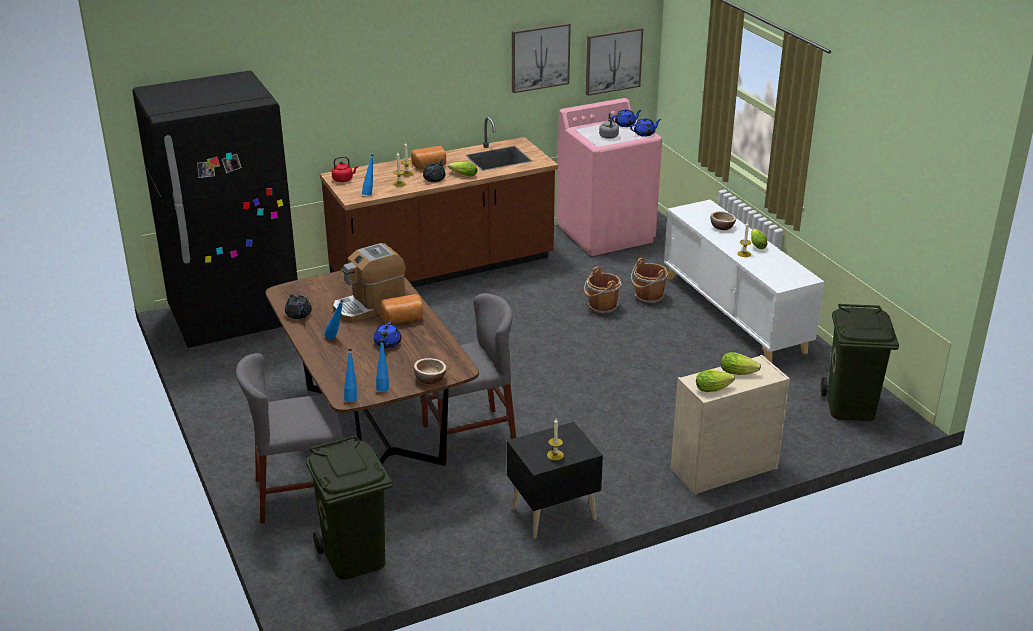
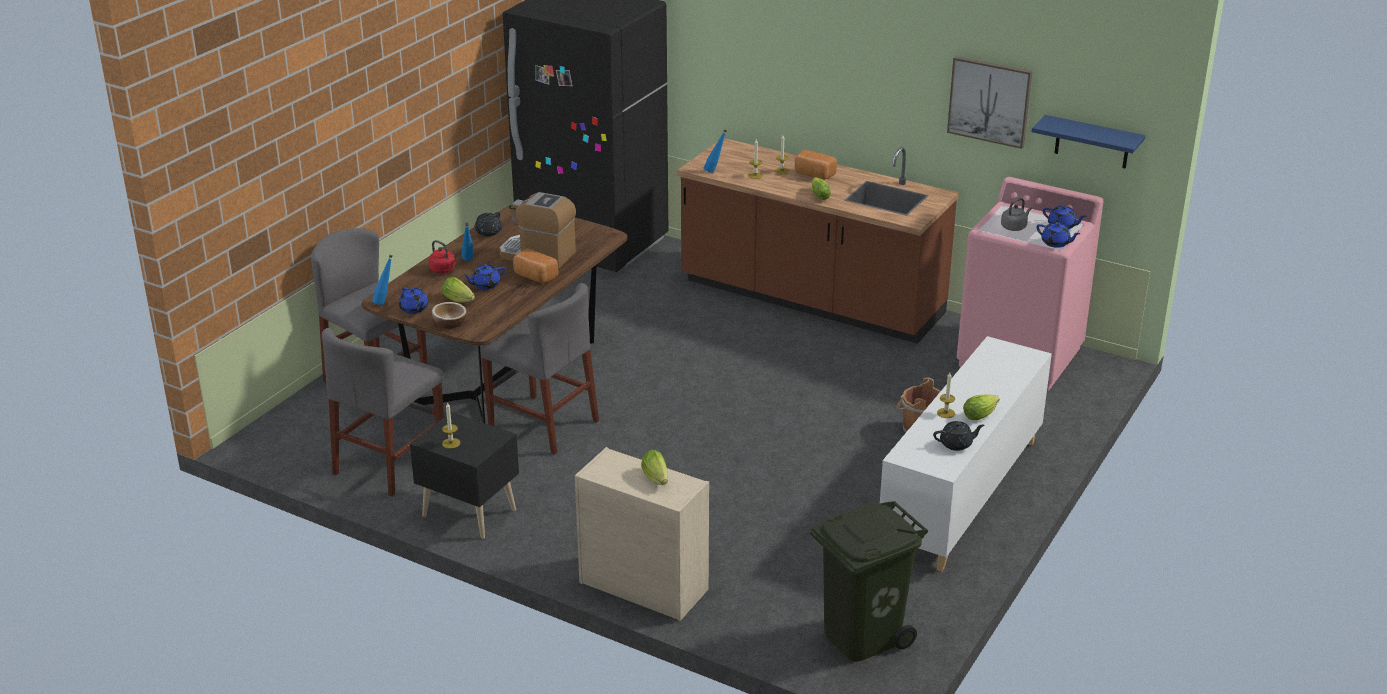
camera: 55 degrees right, 0 degrees up
green trash can [306,435,393,580] -> none
red kettle [332,156,358,182] -> red kettle moved to [429,240,456,273]
blue bottle [376,339,389,391] -> blue teapot [399,287,429,314]
black teapot [423,159,445,182] -> black teapot moved to [933,421,985,451]
brown bucket [584,266,622,314] -> none
picture [586,28,643,96] -> blue shelf [1031,115,1145,169]
lettuce [696,370,735,392] -> lettuce moved to [442,277,475,303]
bowl [711,211,736,230] -> none
none -> grey chair [322,328,444,496]

